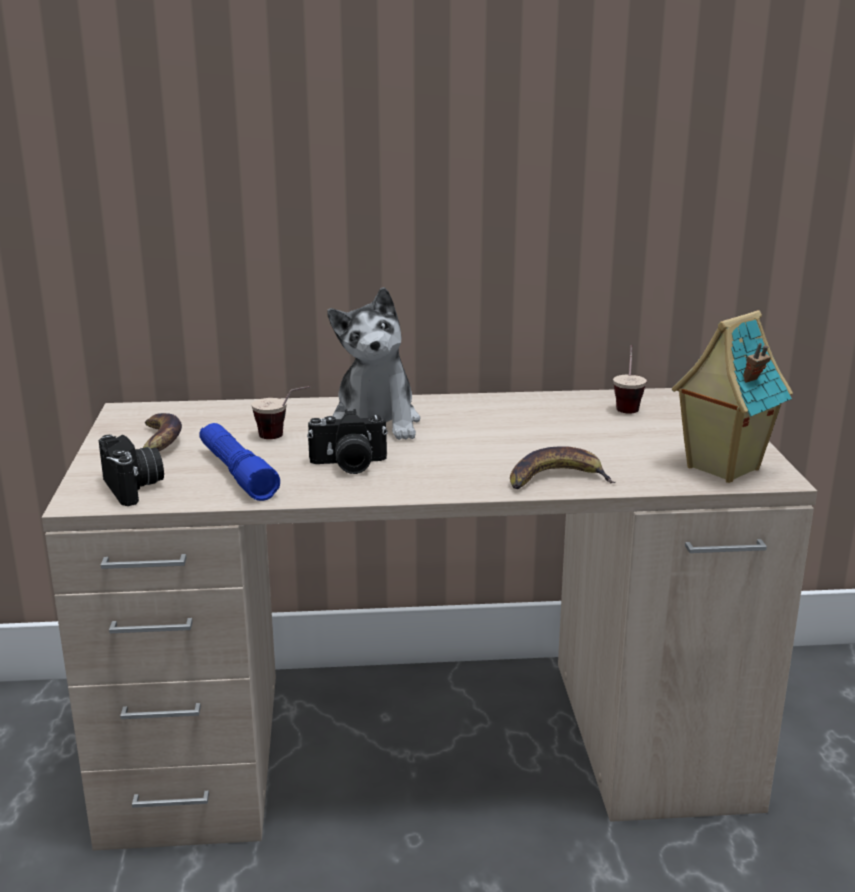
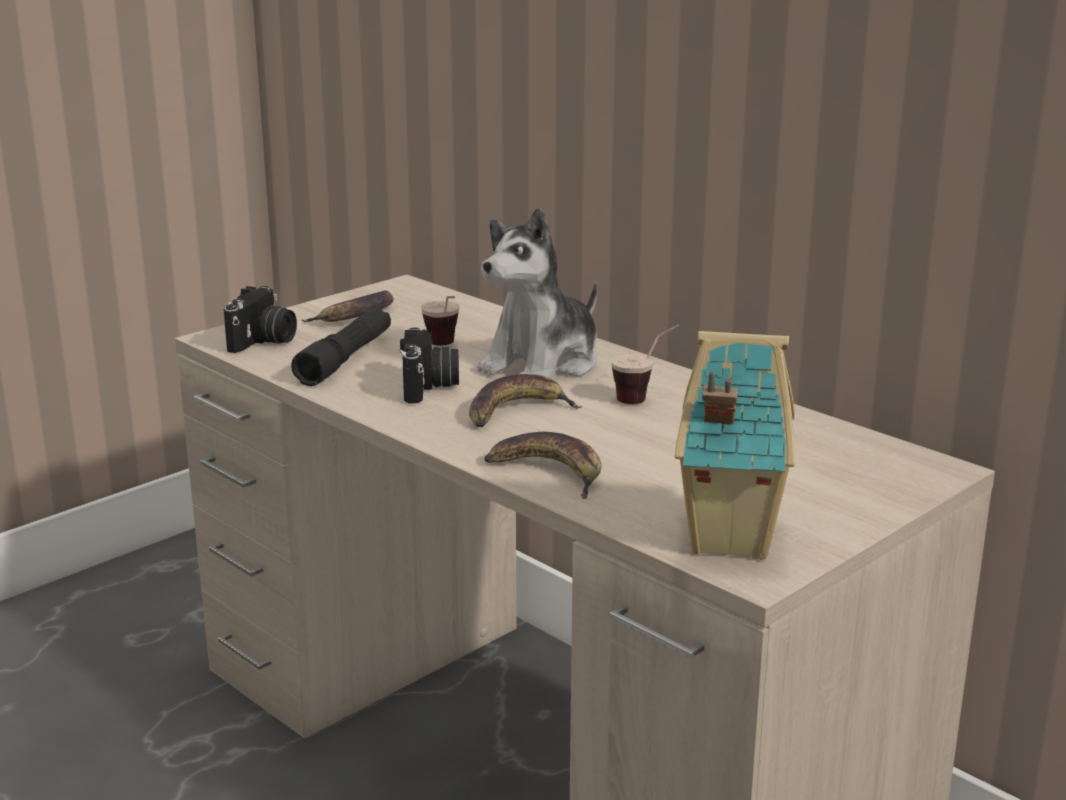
camera: 50 degrees right, 0 degrees up
blue flashlight [200,423,280,501] -> black flashlight [291,308,391,386]
camera [307,409,388,474] -> camera turned 135 degrees counterclockwise [398,328,459,403]
cup [613,345,647,413] -> cup moved to [611,324,680,404]
none -> banana [469,374,583,427]

